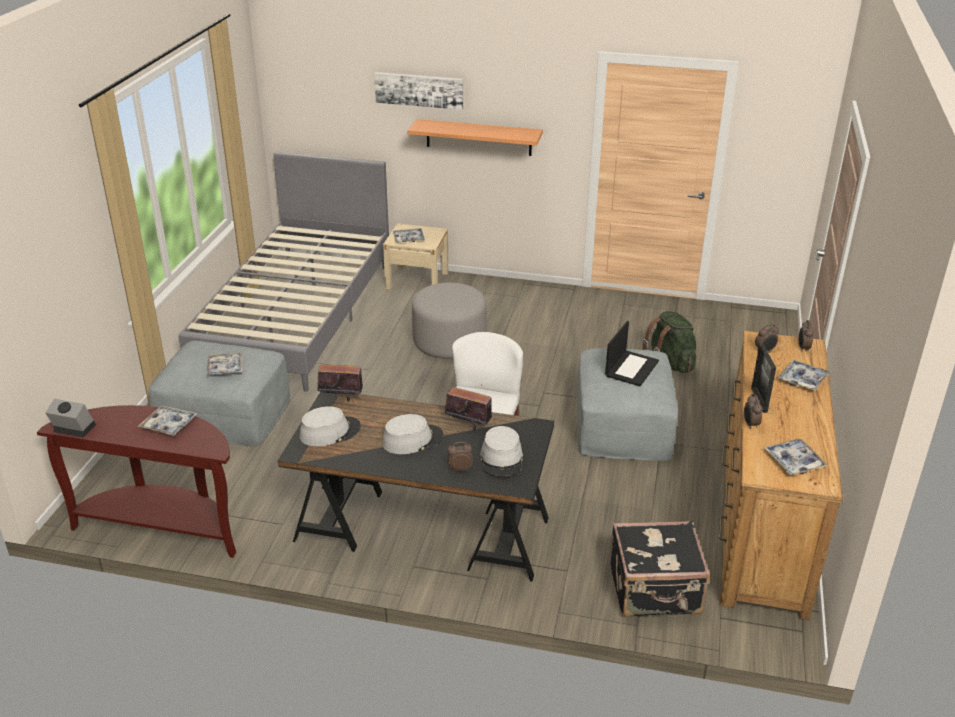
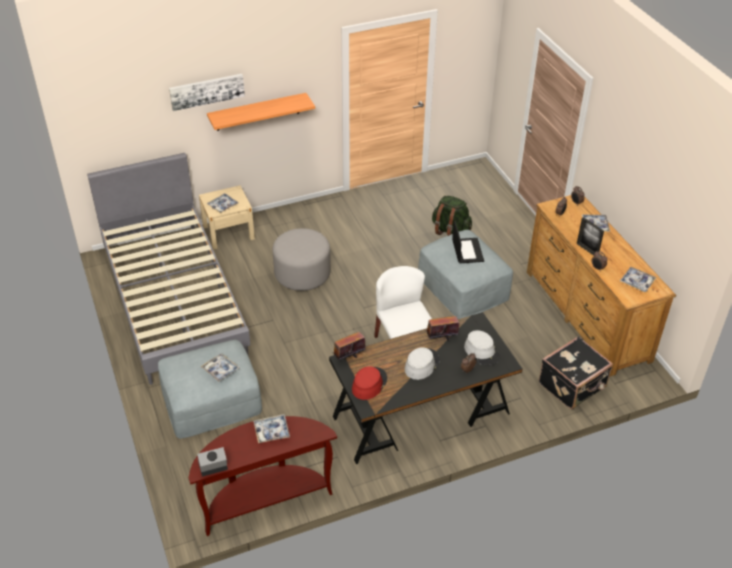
camera: 35 degrees left, 10 degrees up
grey hat [299,406,361,446] -> red hat [352,366,387,400]

